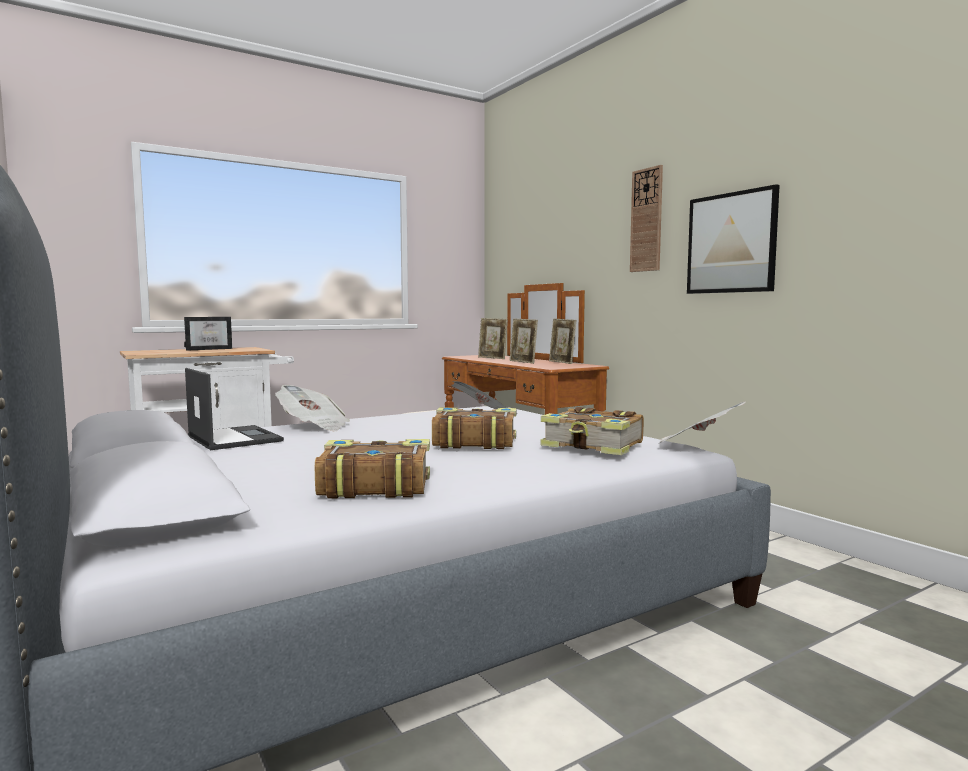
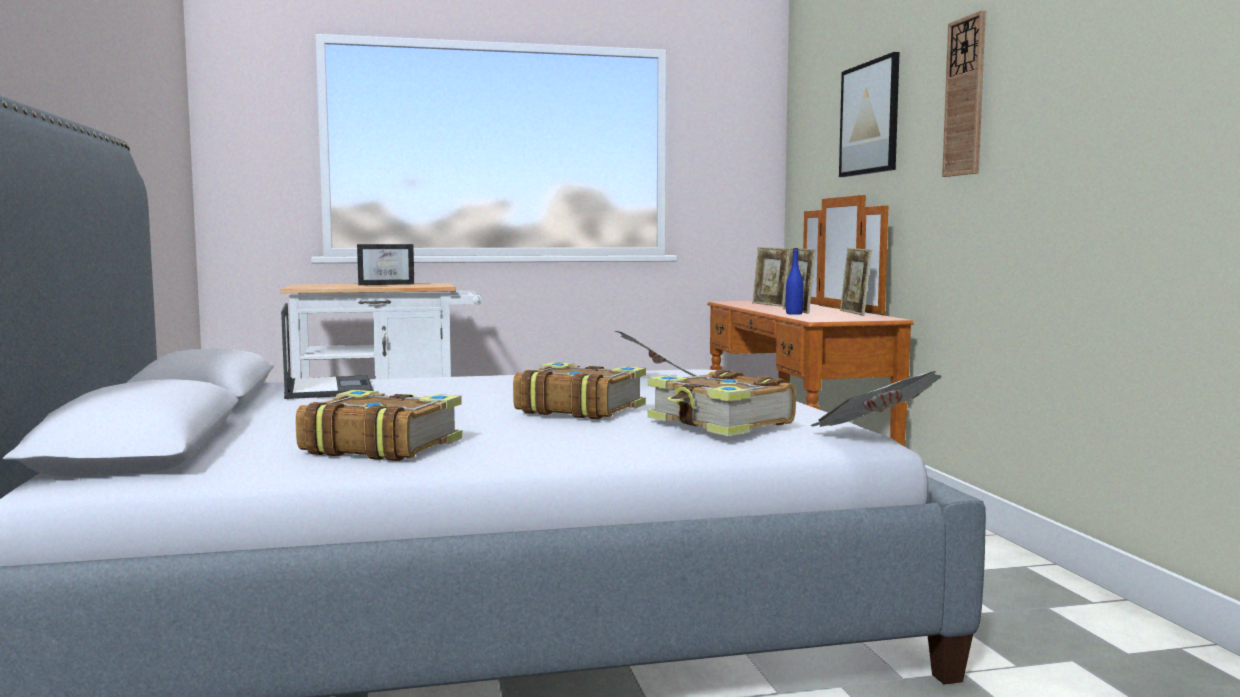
camera: 20 degrees right, 0 degrees up
newspaper [275,385,350,431] -> none
picture [687,184,780,294] -> picture moved to [839,52,900,177]
none -> blue bottle [786,248,804,315]

